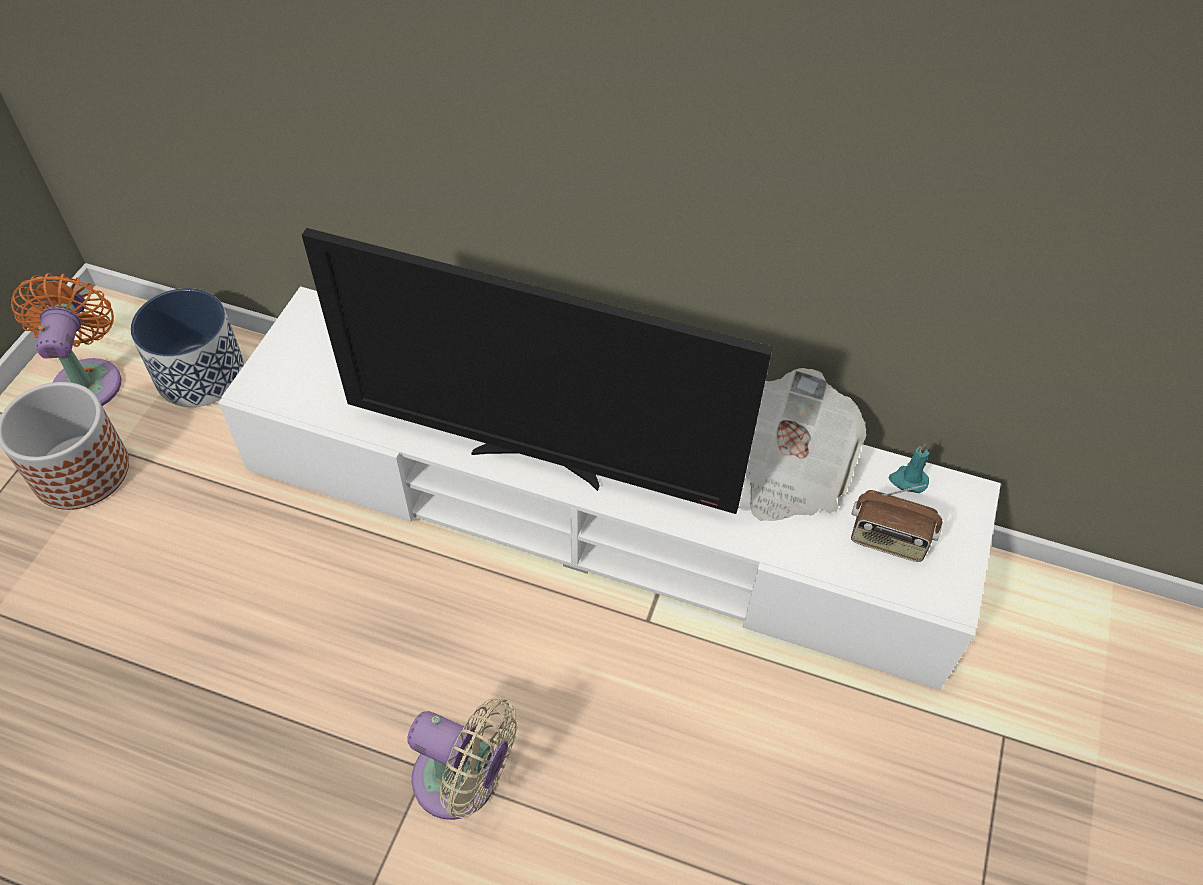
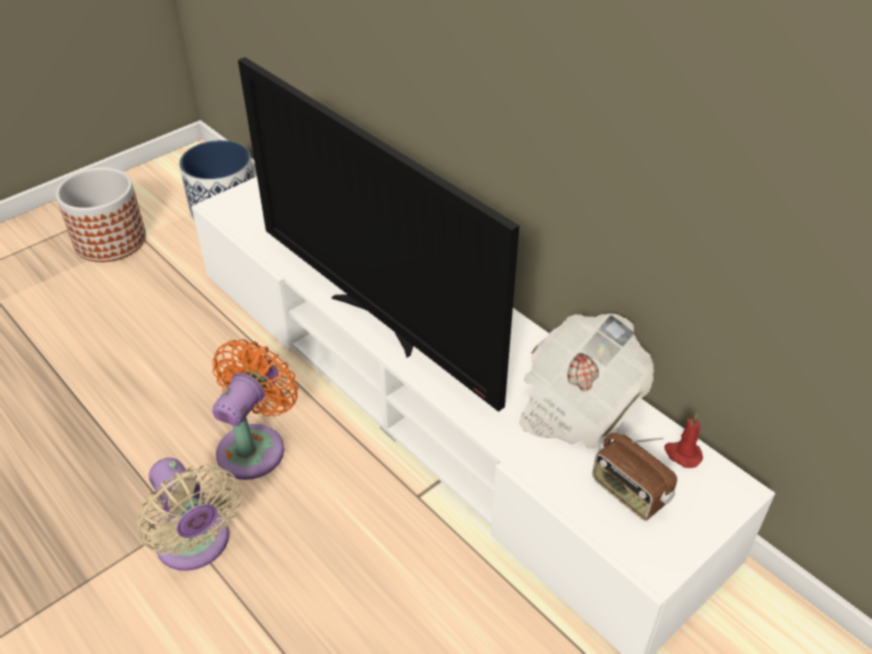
camera: 30 degrees right, 10 degrees down
orange fan [11,273,121,406] -> orange fan moved to [212,339,298,480]
turquoise candle [889,443,930,493] -> red candle [664,414,703,468]

